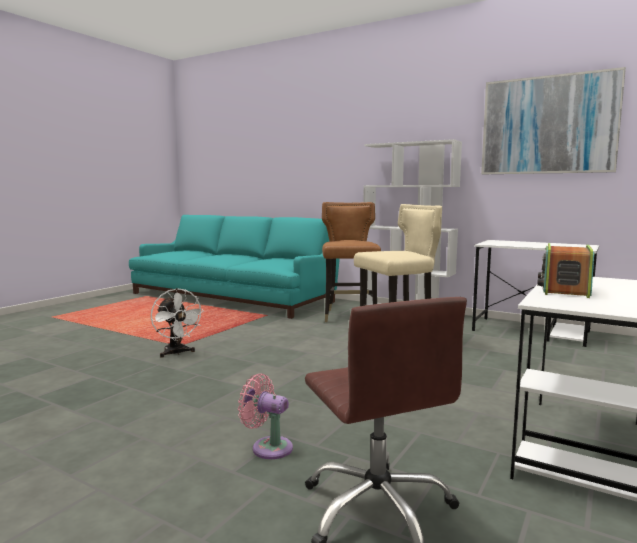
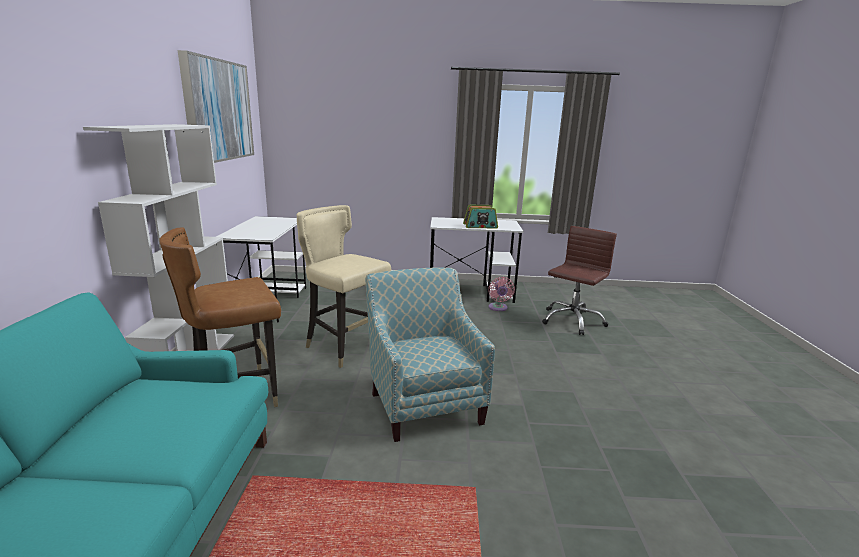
camera: 120 degrees left, 10 degrees up
white fan [151,288,204,358] -> none
pink fan [238,374,293,459] -> pink fan moved to [488,277,515,311]
none -> armchair [366,268,495,442]

